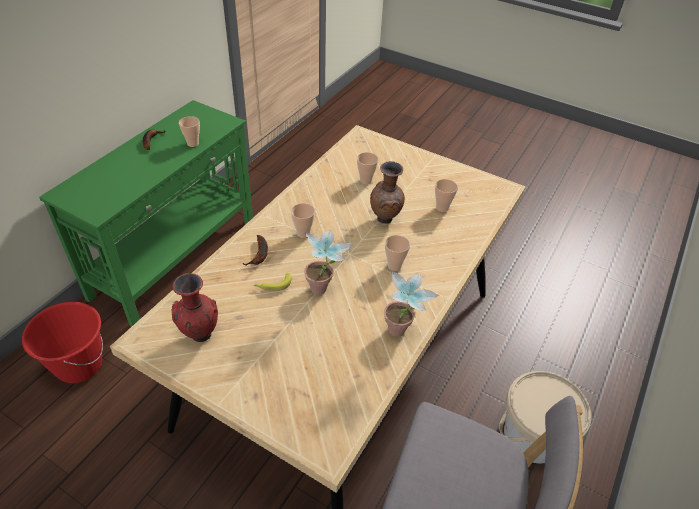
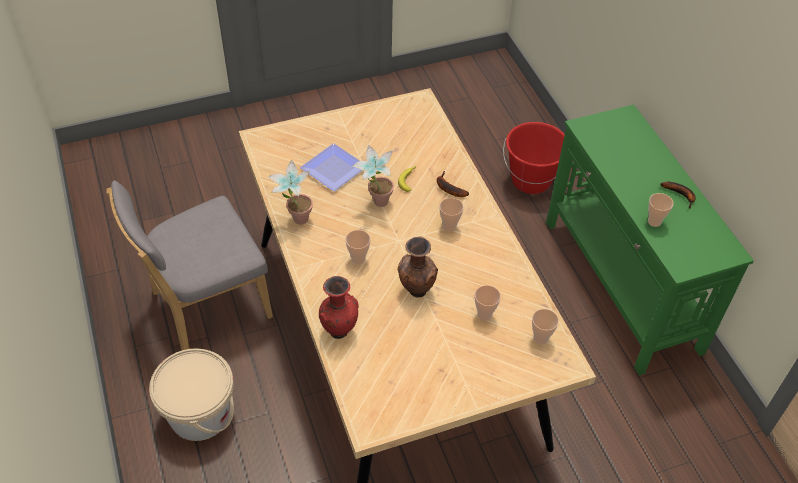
camera: 130 degrees right, 5 degrees up
red vase [171,273,218,342] -> red vase moved to [319,276,359,339]
cup [435,179,458,212] -> cup moved to [532,309,559,345]
none -> plate [300,143,362,191]

